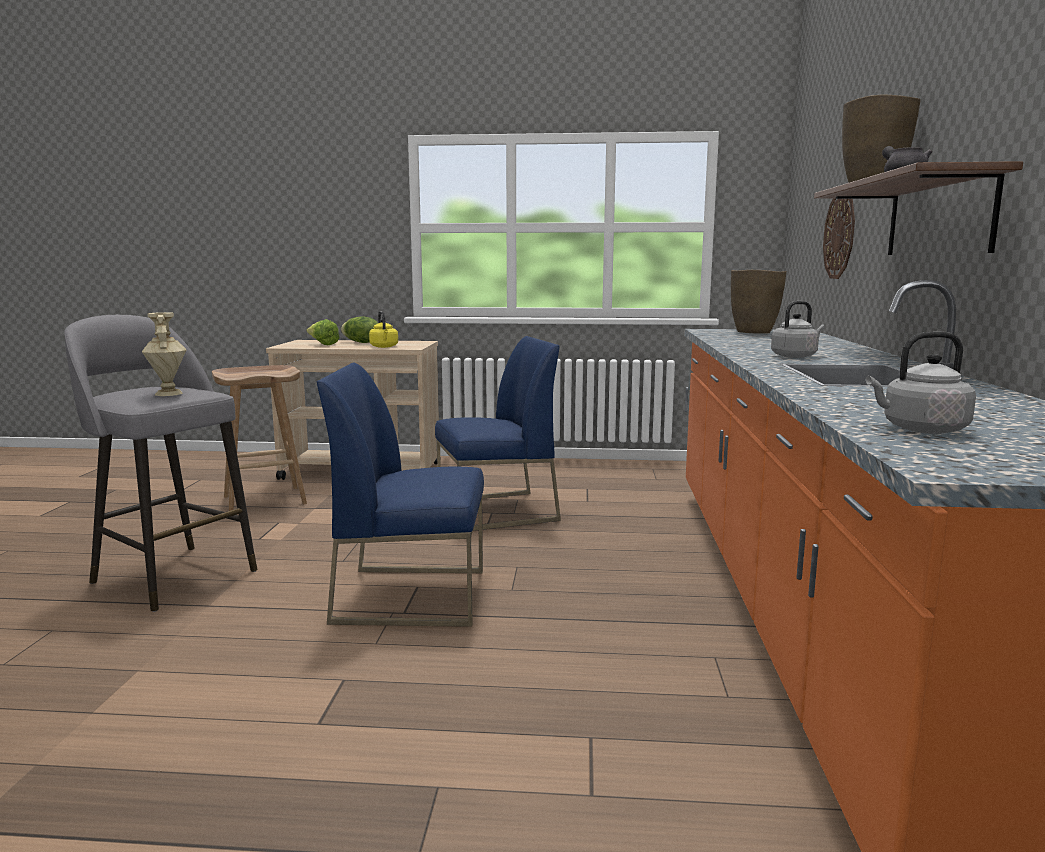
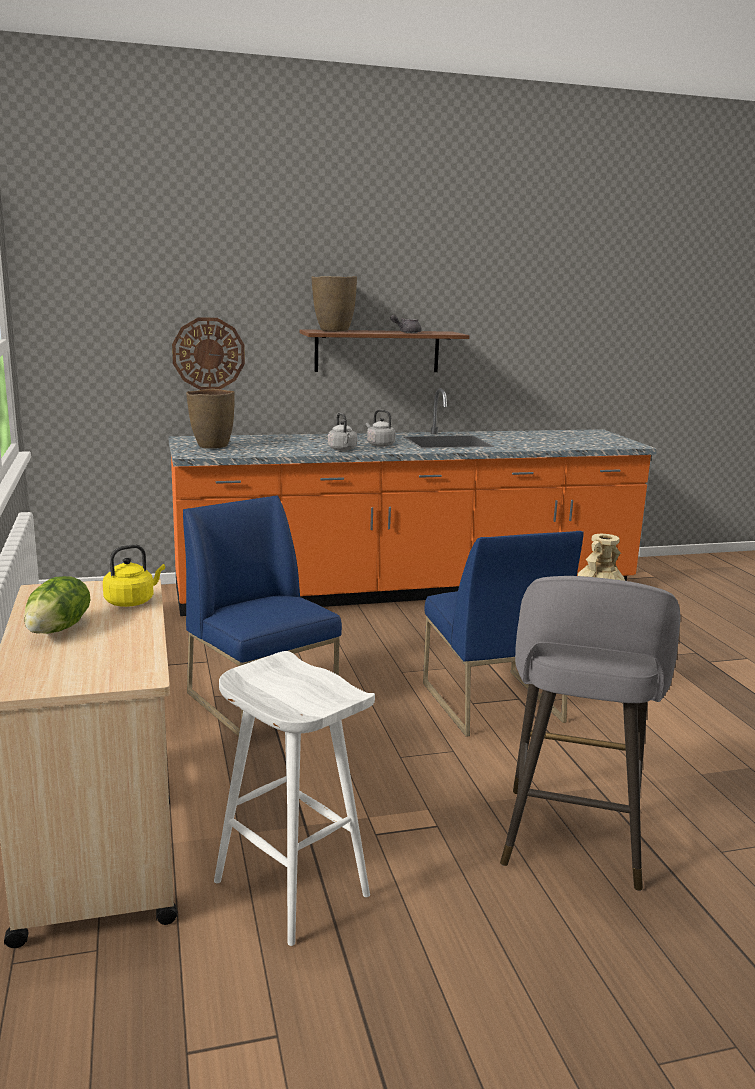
camera: 110 degrees left, 5 degrees up
brown stool [212,365,307,511] -> white stool [214,651,375,946]
lettuce [306,319,339,345] -> none
grey kettle [866,331,976,434] -> grey kettle moved to [328,412,357,451]

